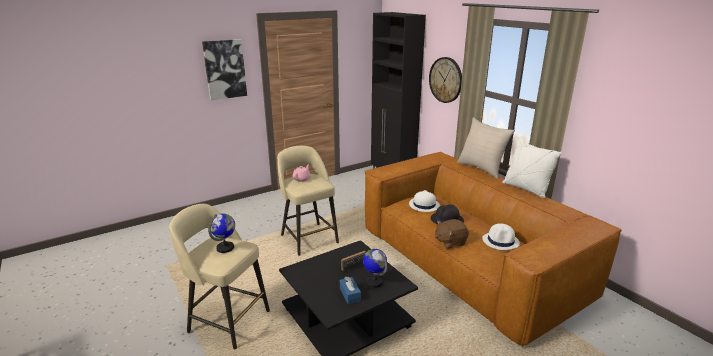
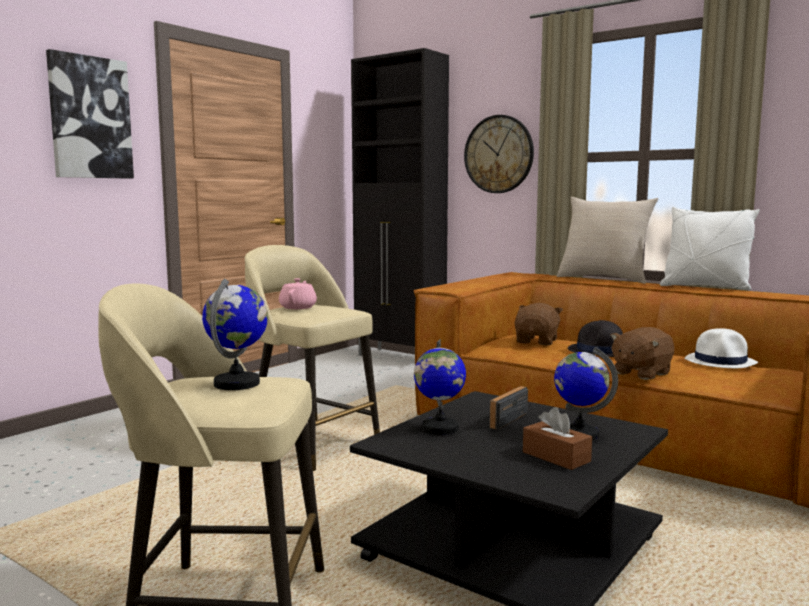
camera: 20 degrees left, 15 degrees down
blue tissue box [340,277,361,304] -> brown tissue box [523,407,592,470]
white hat [409,190,440,212] -> brown plush toy [515,303,563,345]
none -> globe [414,339,466,435]

